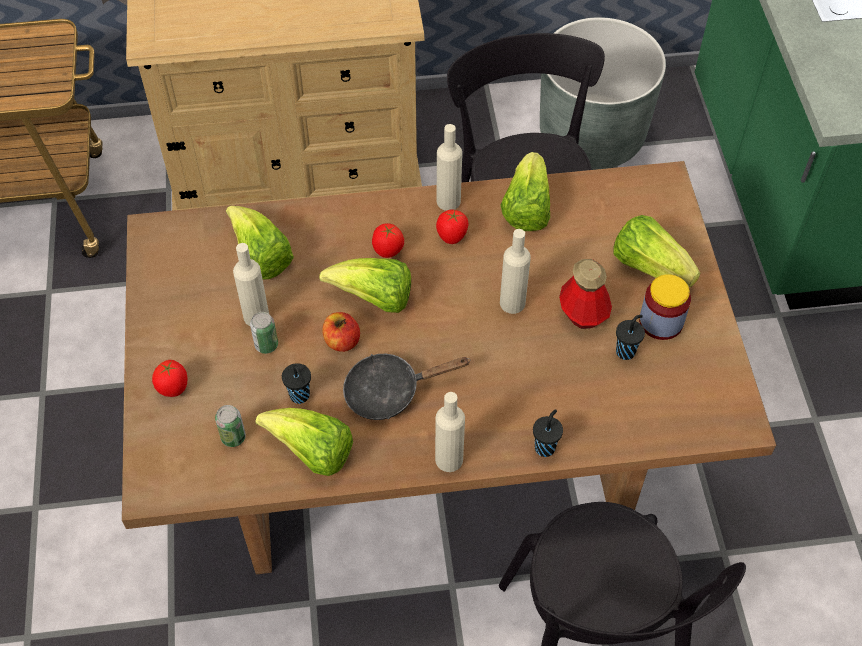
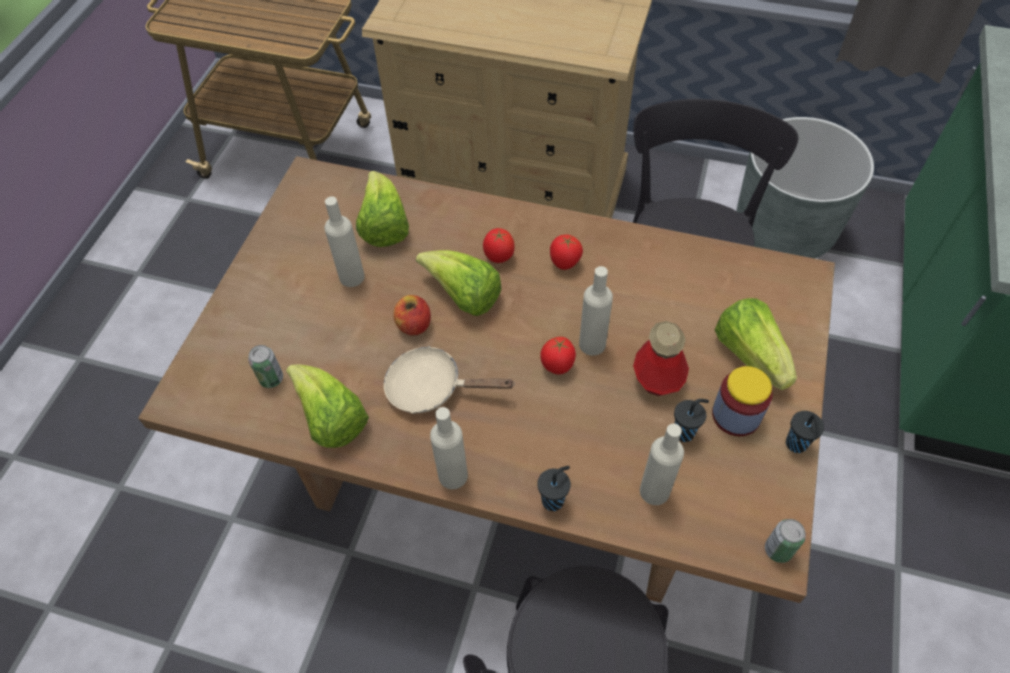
camera: 25 degrees right, 0 degrees up
tomato [152,360,188,397] -> tomato moved to [540,337,576,374]
can [250,312,278,354] -> can moved to [765,519,806,563]
black cup [282,363,311,404] -> black cup moved to [786,411,824,453]
black frying pan [343,354,470,420] -> beige frying pan [384,346,515,414]
beige bottle [437,124,462,211] -> beige bottle moved to [640,424,684,505]
lettuce [500,152,550,231] -> none

